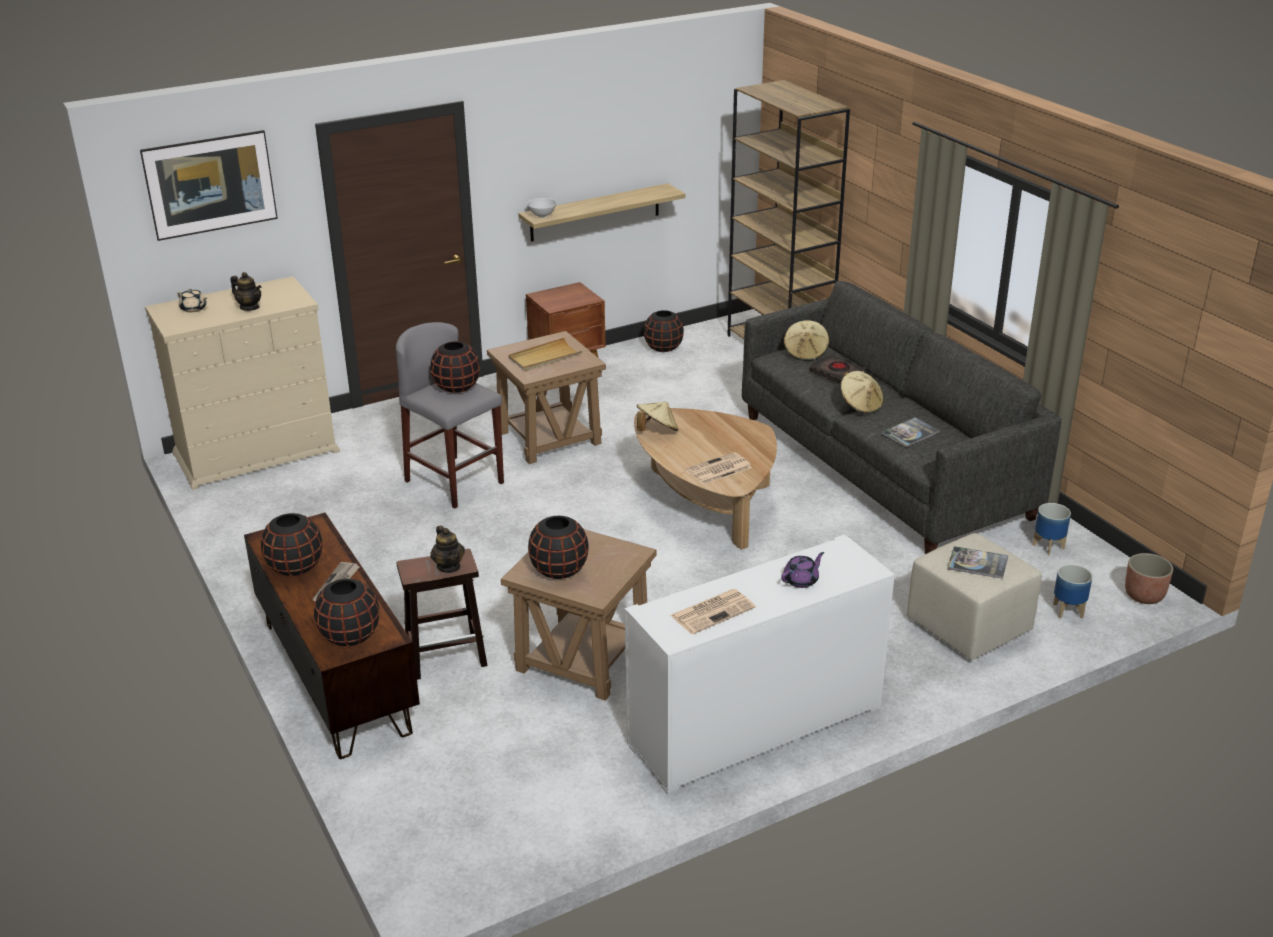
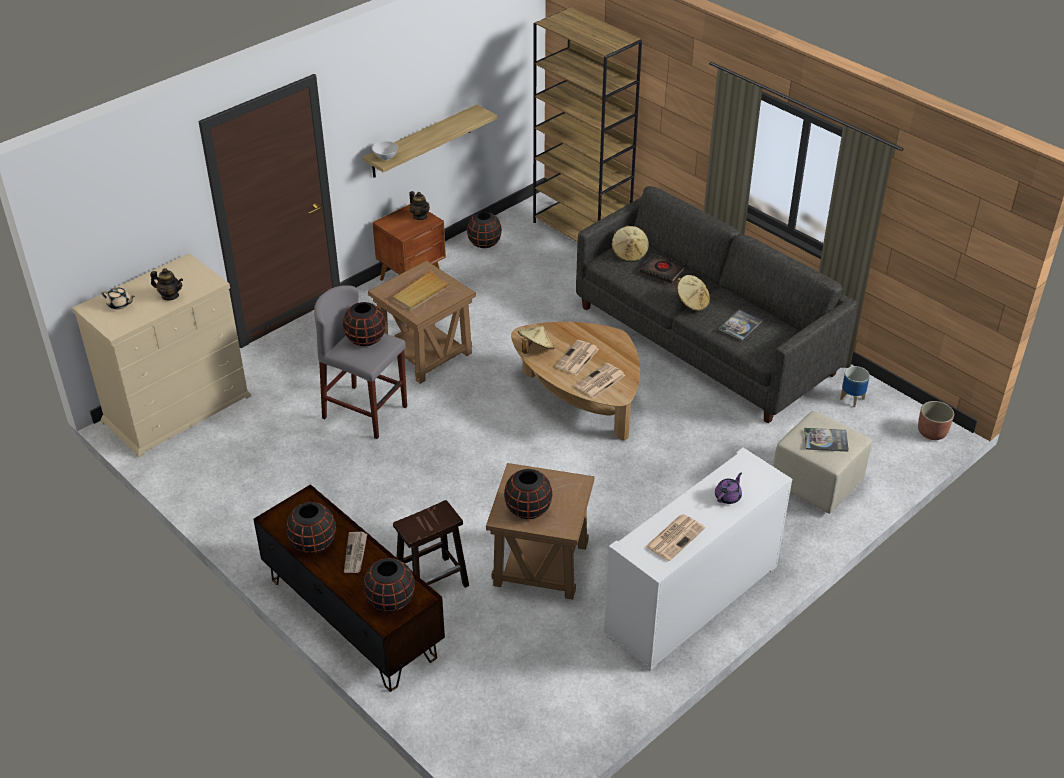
camera: 15 degrees left, 10 degrees up
picture [140,130,278,241] -> none
teapot [430,525,465,573] -> teapot moved to [409,191,430,220]
planter [1053,564,1093,619] -> none
none -> newspaper [555,340,599,375]

